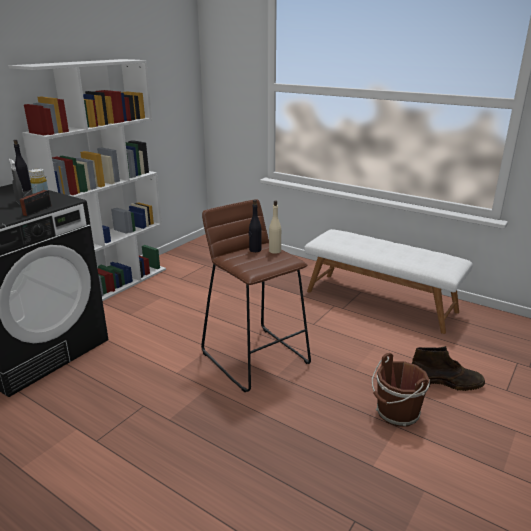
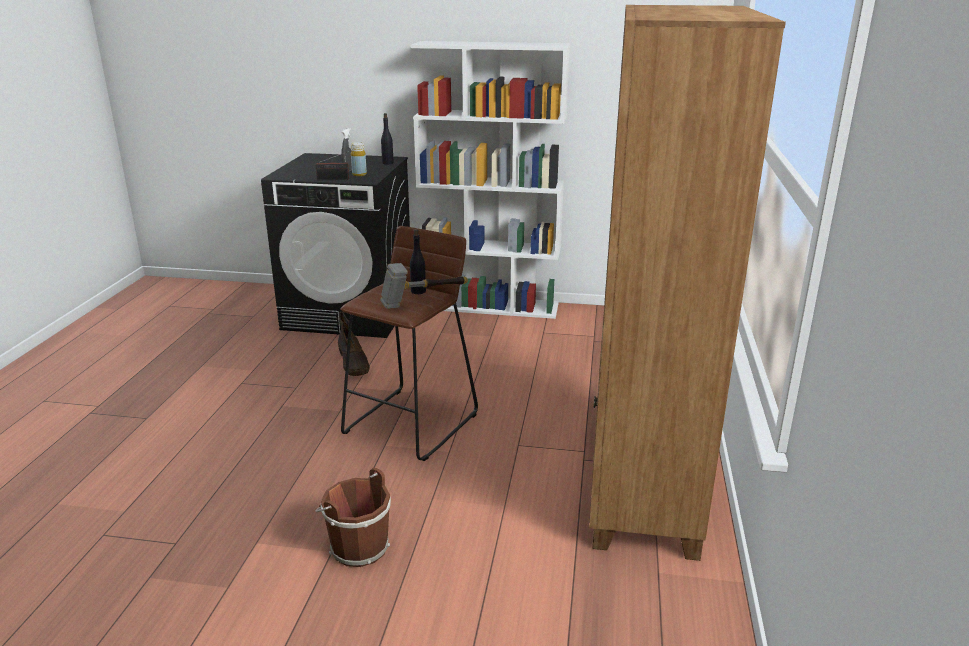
camera: 65 degrees right, 0 degrees up
beige bottle [269,201,281,254] -> hammer [380,263,468,309]
white bench [304,229,473,334] -> brown bookcase [589,5,786,561]
brown boot [412,346,485,391] -> brown boot moved to [338,312,370,376]

